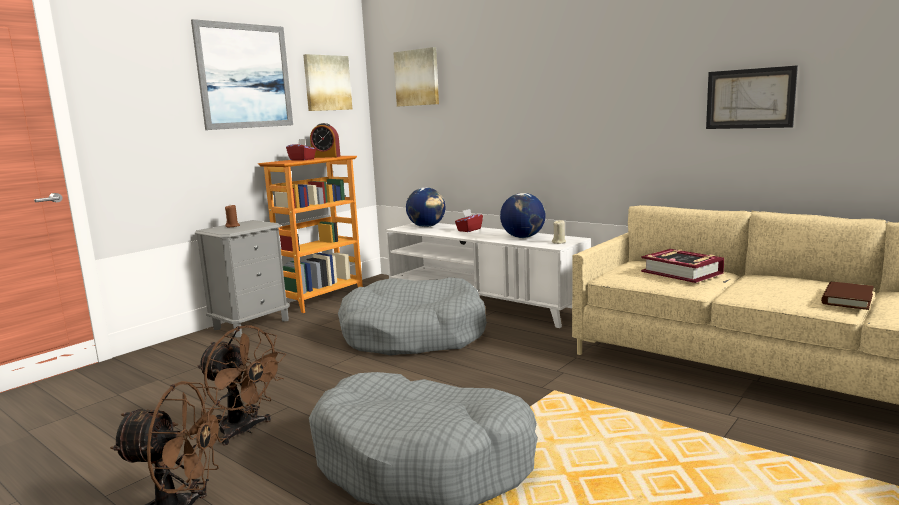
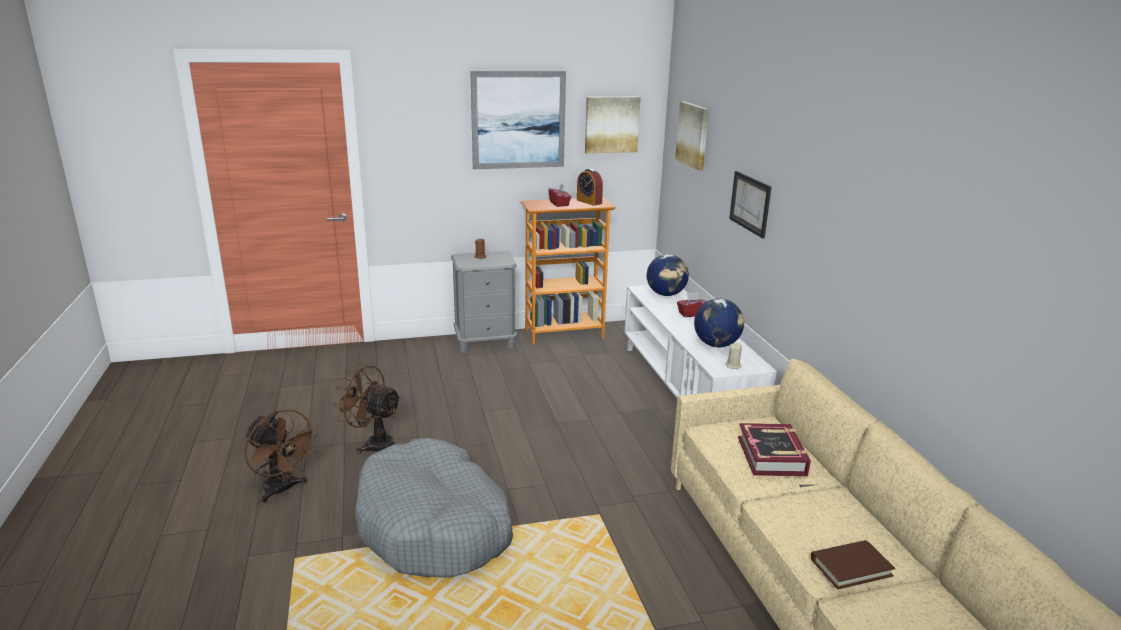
camera: 35 degrees right, 10 degrees up
brown fan [197,325,286,445] -> brown fan turned 135 degrees clockwise [332,363,402,454]
grey dog bed [338,277,487,356] -> none
picture [706,66,798,129] -> picture moved to [729,171,771,239]

